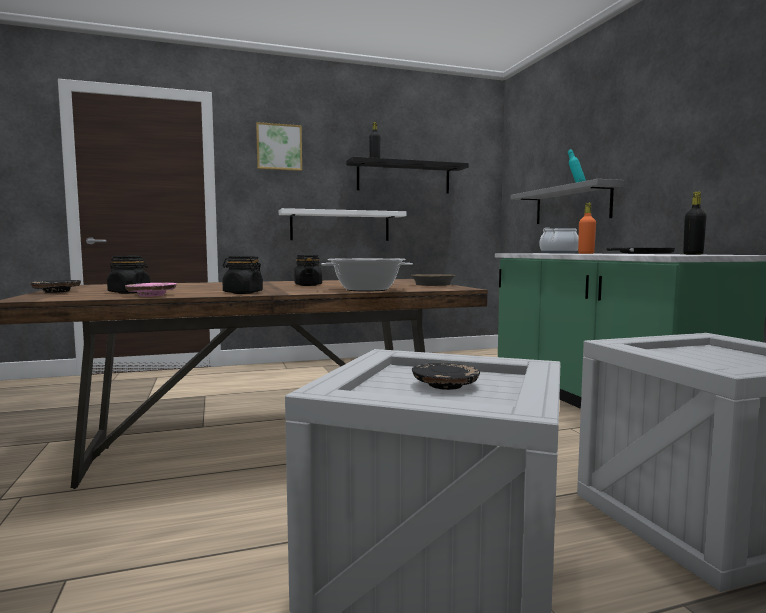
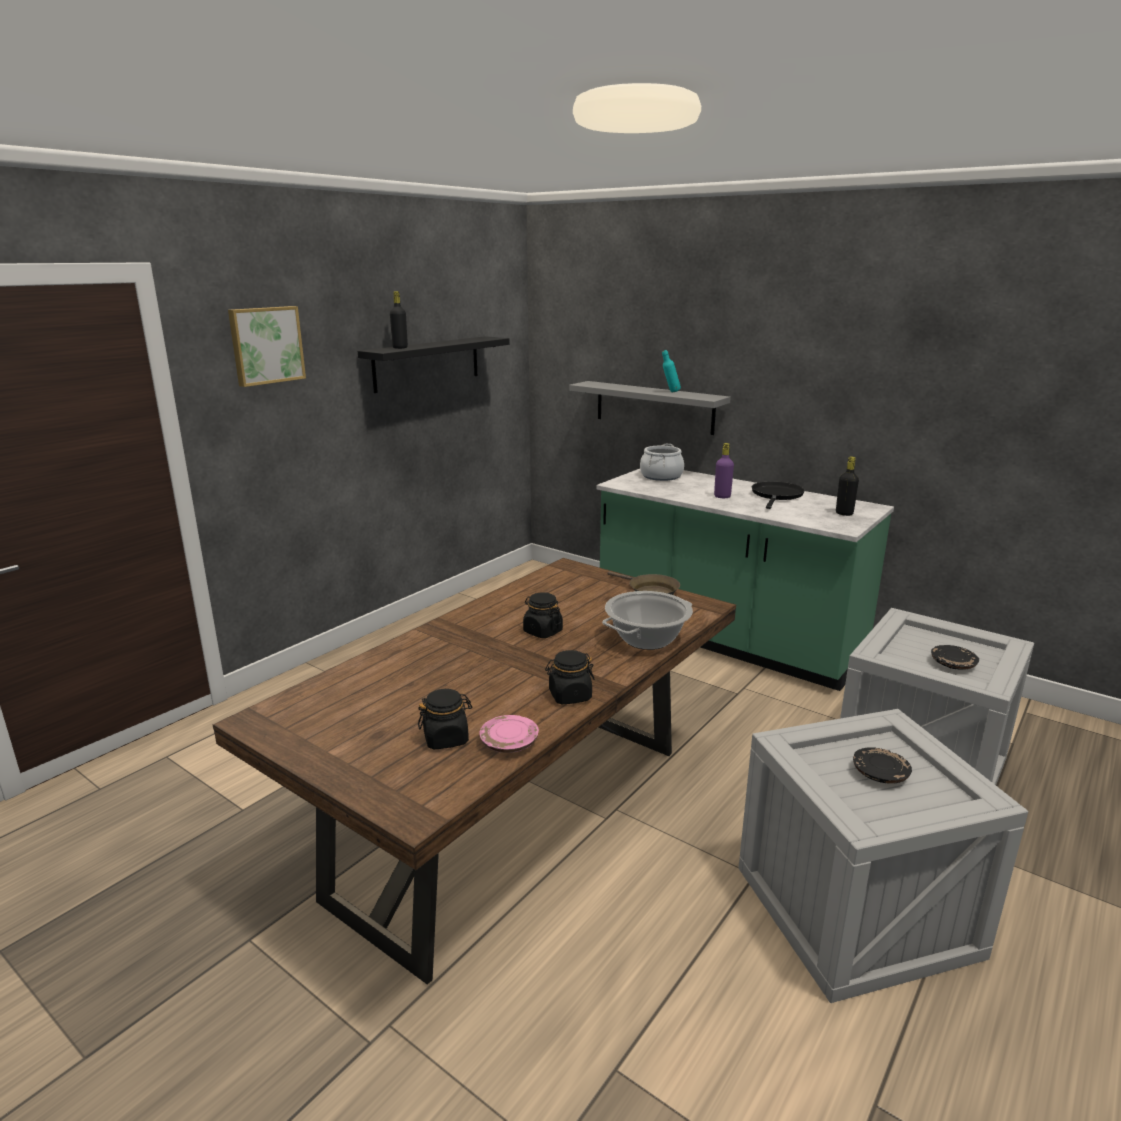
camera: 35 degrees left, 15 degrees up
black plate [30,280,81,293] -> black plate moved to [931,645,979,670]
white shelf [279,208,406,241] -> none
orange bottle [578,203,596,254] -> purple bottle [714,443,734,498]

